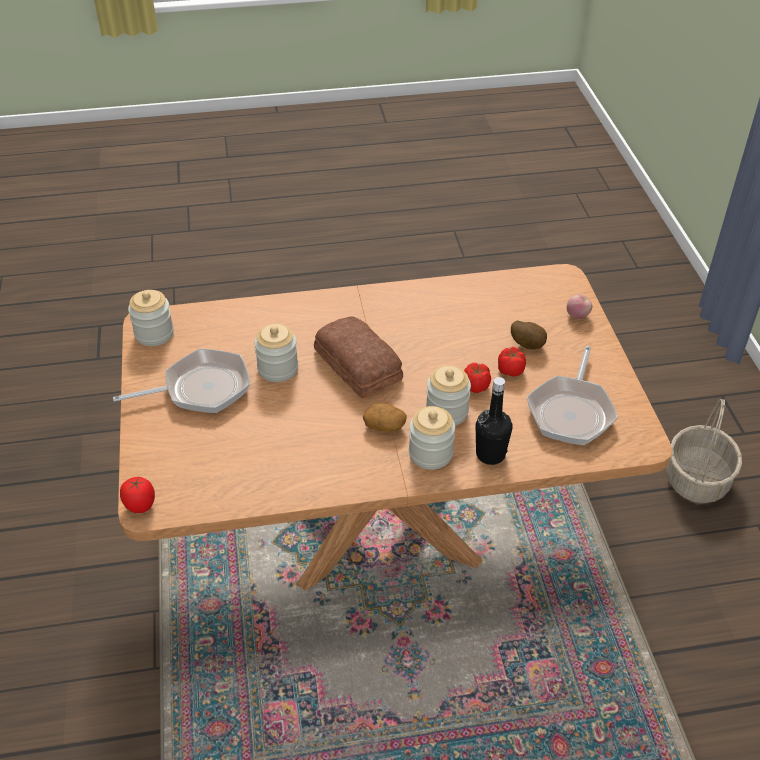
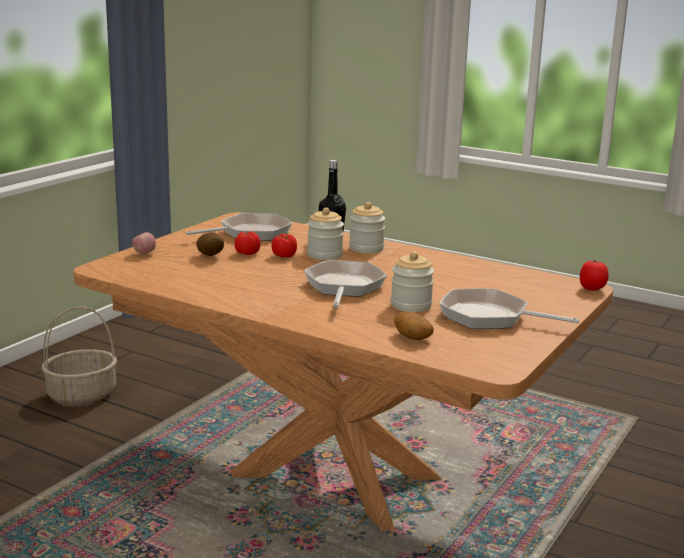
camera: 140 degrees left, 25 degrees down
jar [128,290,174,346] -> none
bread [314,316,403,399] -> frying pan [304,260,387,308]
potato [363,403,407,432] -> potato moved to [394,311,434,340]

